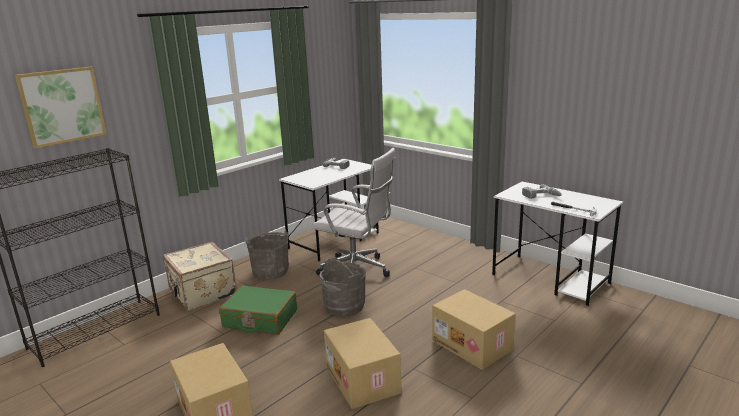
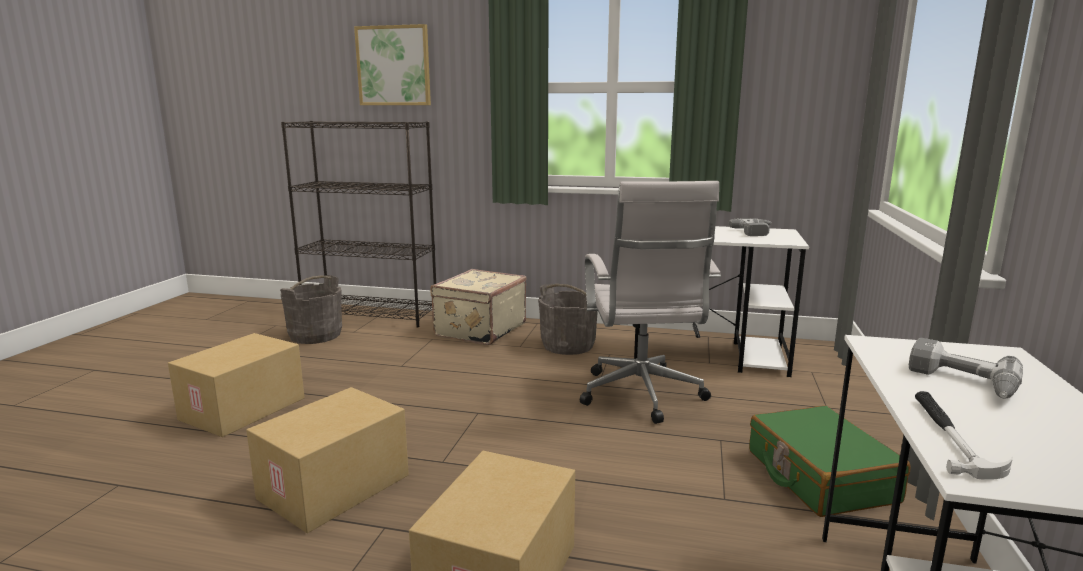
camera: 60 degrees right, 5 degrees down
green suitcase [219,285,297,335] -> green suitcase moved to [749,406,911,517]
grey bucket [319,257,366,316] -> grey bucket moved to [280,275,342,344]

